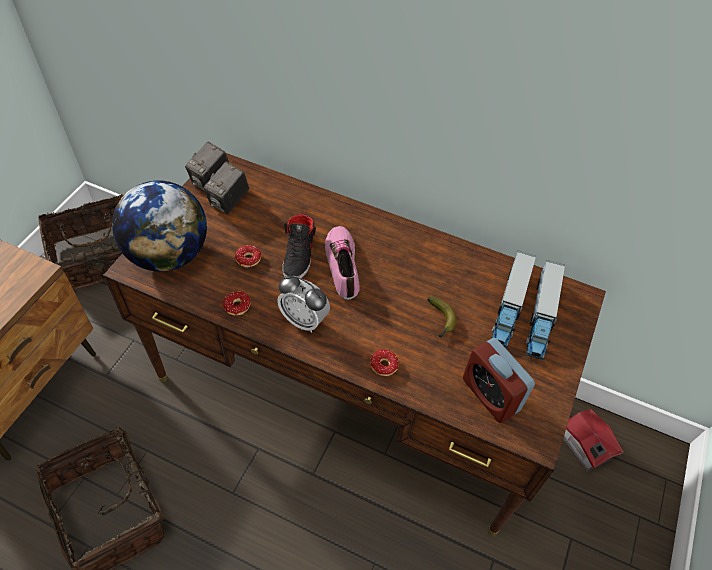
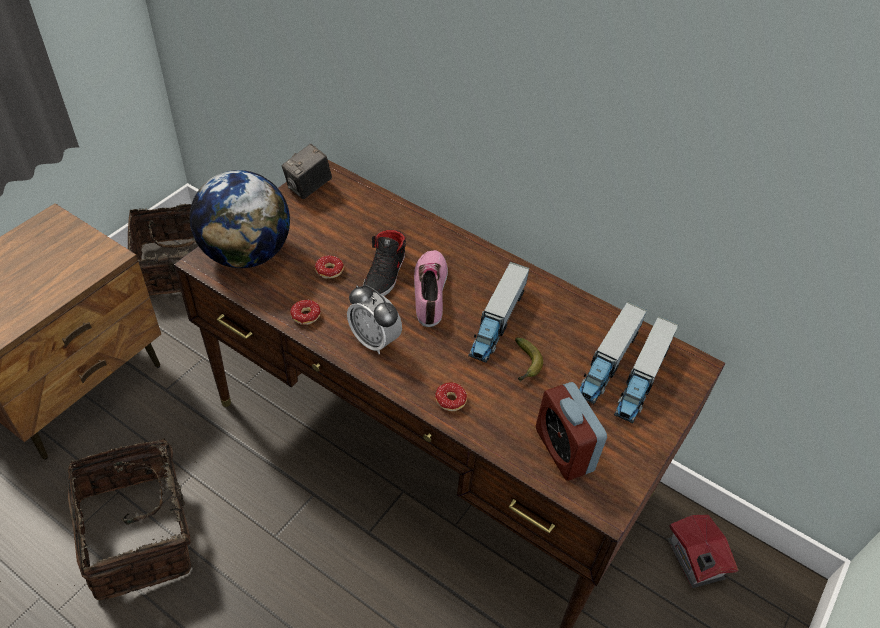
camera: 10 degrees right, 5 degrees down
camera [204,162,249,214] -> none
none -> toy truck [468,262,530,363]

